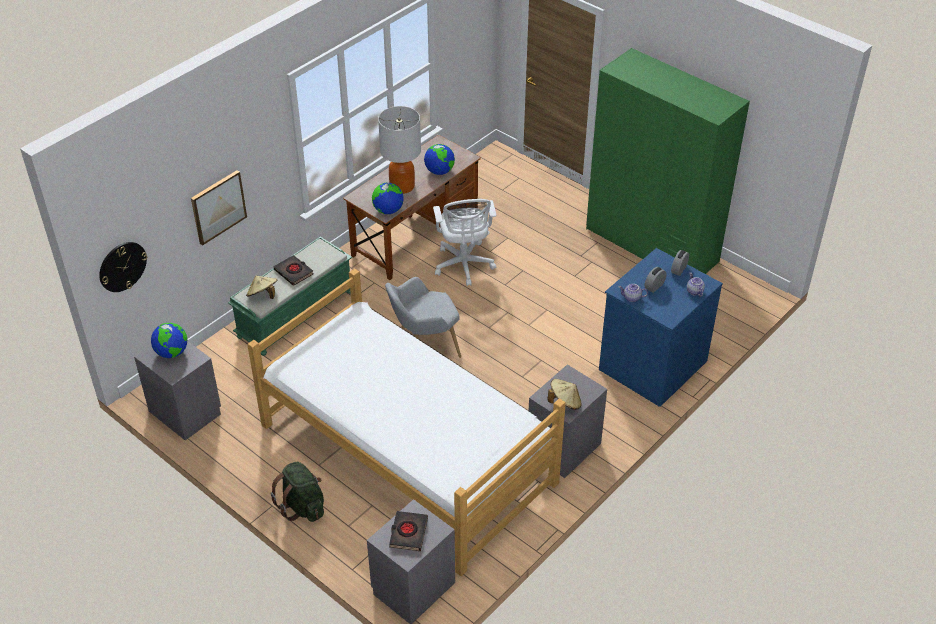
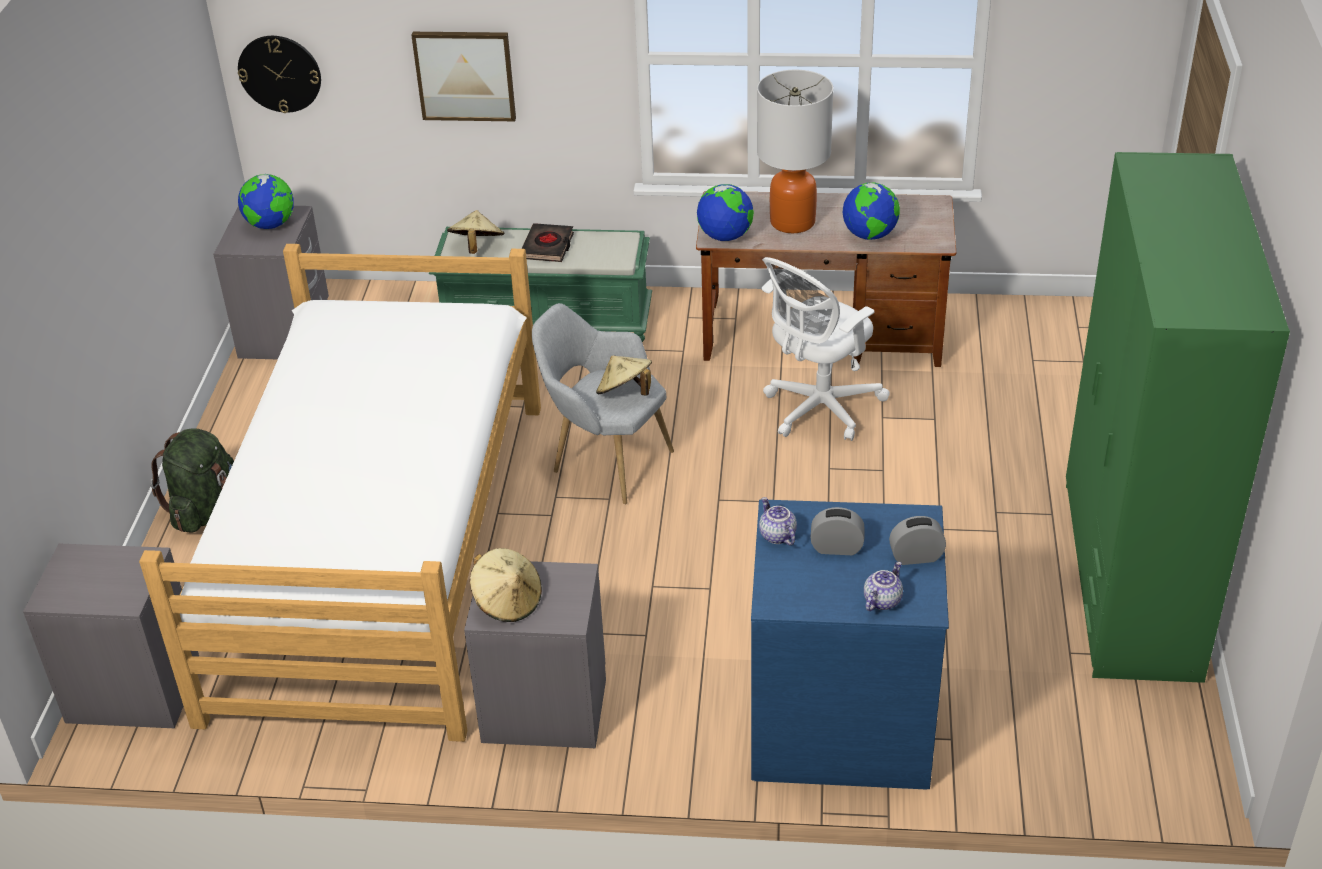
camera: 55 degrees right, 5 degrees down
black book [389,511,428,551] -> none
none -> beige hat [596,355,652,395]

